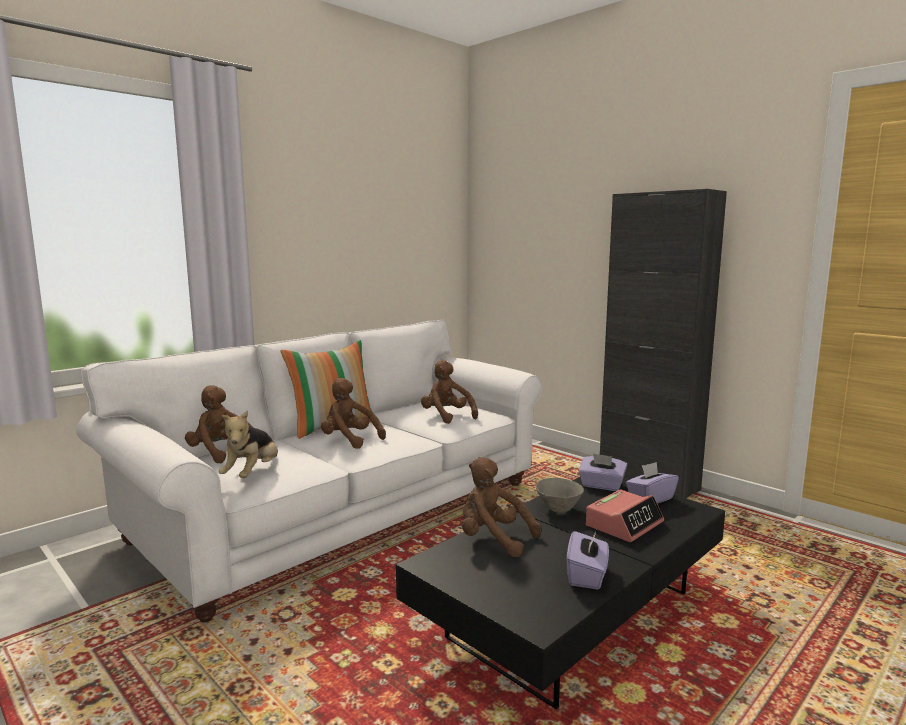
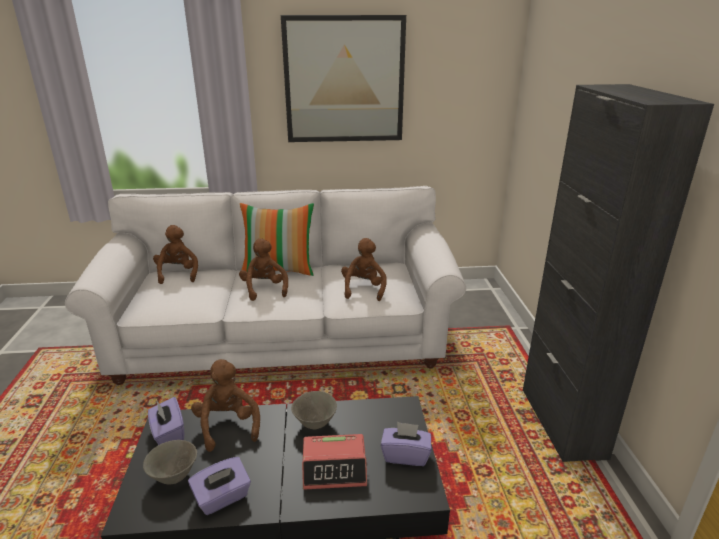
camera: 40 degrees right, 15 degrees up
plush toy [219,410,278,478] -> none
purple tissue box [579,453,627,491] -> purple tissue box moved to [148,397,184,445]
none -> grey bowl [143,440,197,484]
none -> picture [281,15,406,142]

